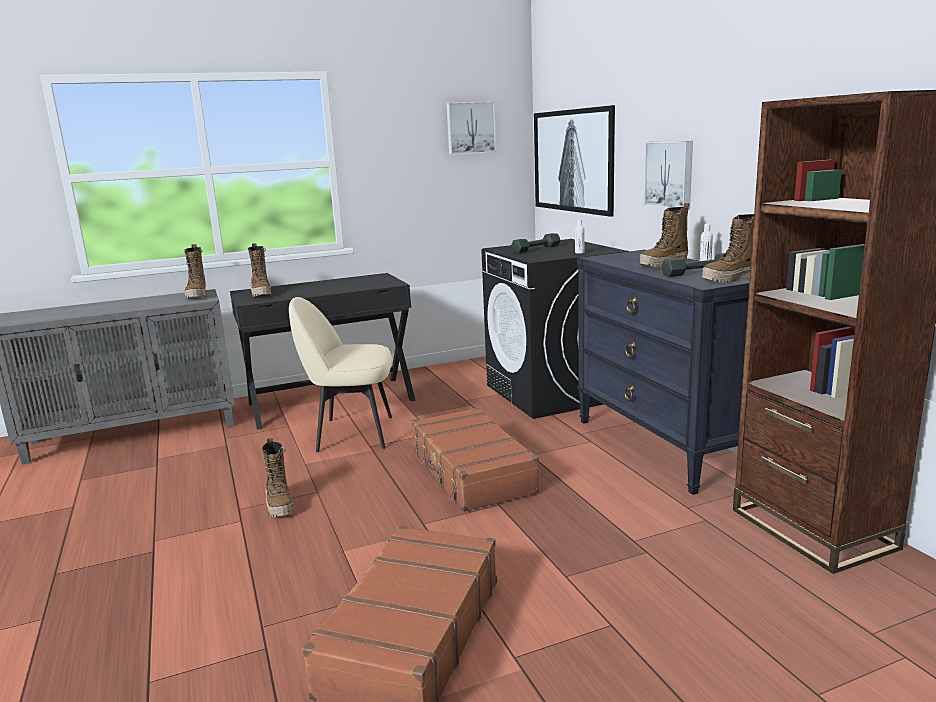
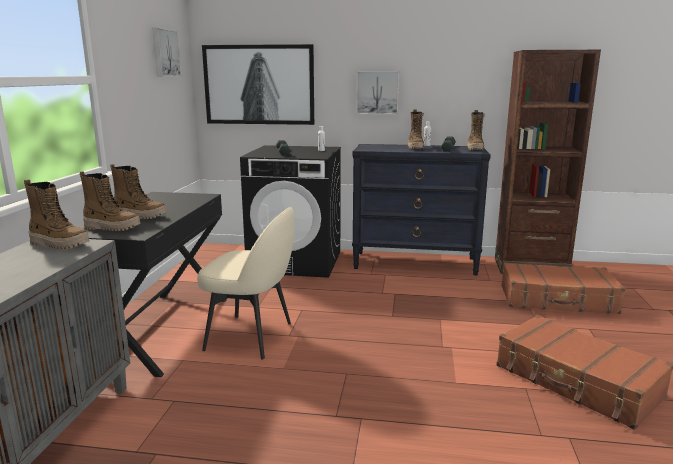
camera: 60 degrees left, 0 degrees up
boot [262,438,293,517] -> boot moved to [110,164,167,219]
beige chair [289,297,392,452] -> beige chair turned 105 degrees counterclockwise [197,207,295,359]
brown suitcase [412,407,539,512] -> brown suitcase moved to [501,263,626,314]

